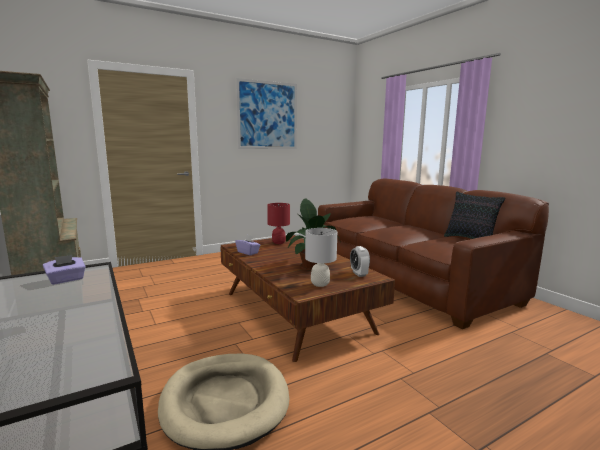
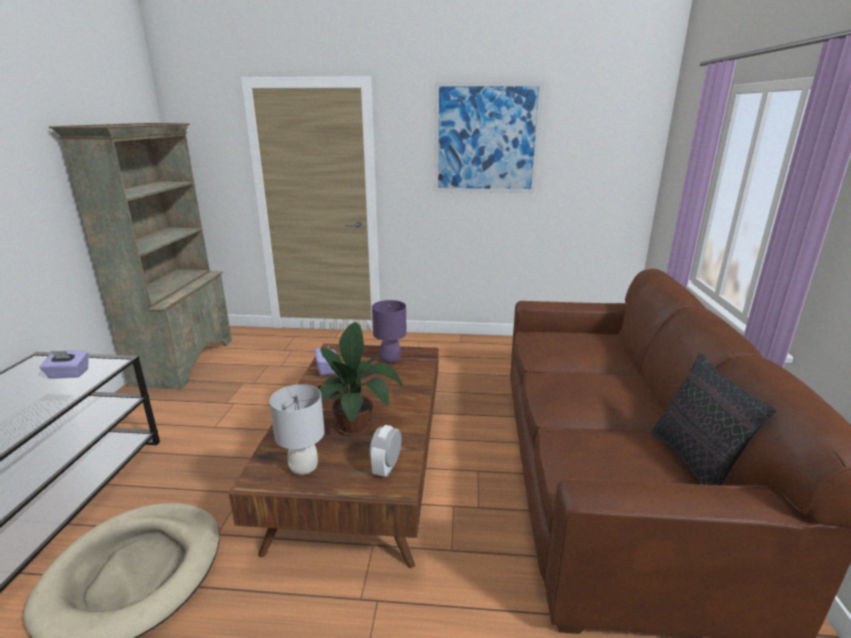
camera: 35 degrees right, 10 degrees up
red table lamp [267,203,290,244] -> purple table lamp [372,300,407,363]

